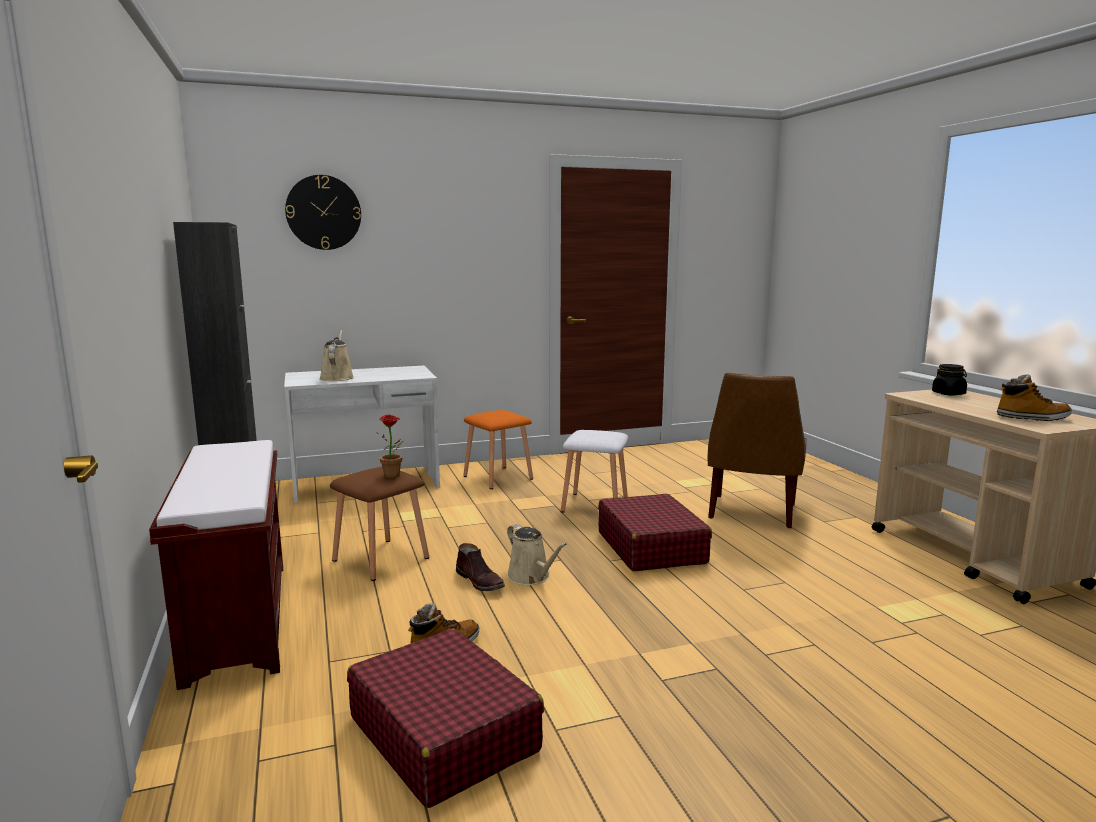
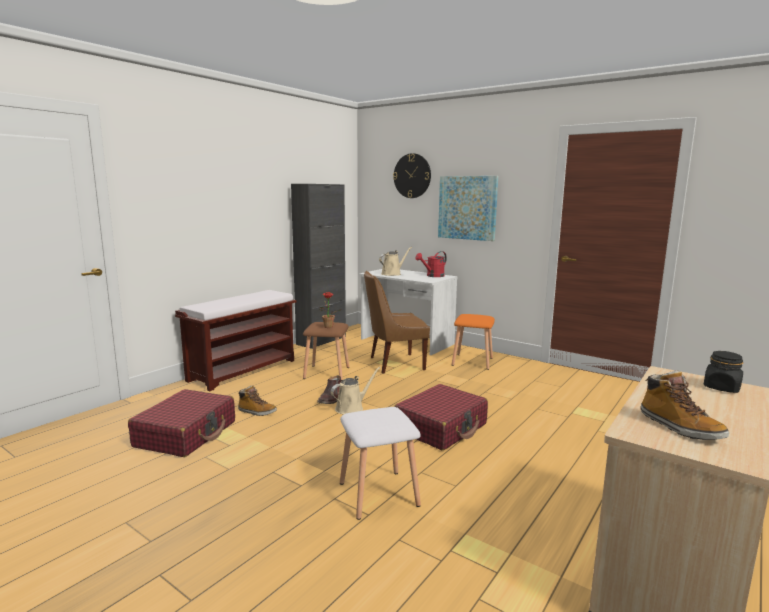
camera: 55 degrees right, 0 degrees up
beige watering can [507,524,567,585] -> beige watering can turned 150 degrees counterclockwise [331,367,381,415]
white stool [561,430,628,513] -> white stool moved to [340,407,421,520]
brown chair [708,373,807,529] -> brown chair moved to [364,271,430,374]
none -> red watering can [415,251,447,277]
none -> picture [438,176,498,241]

